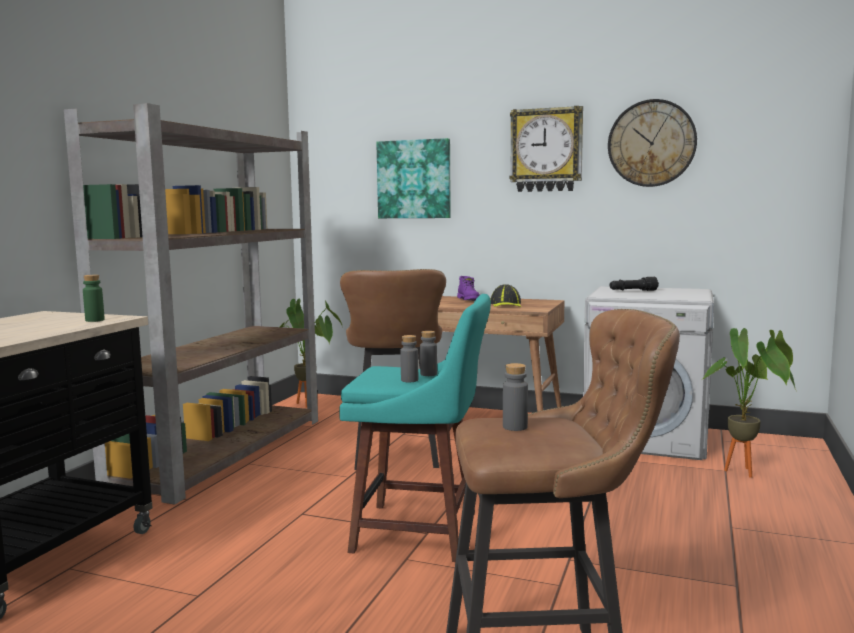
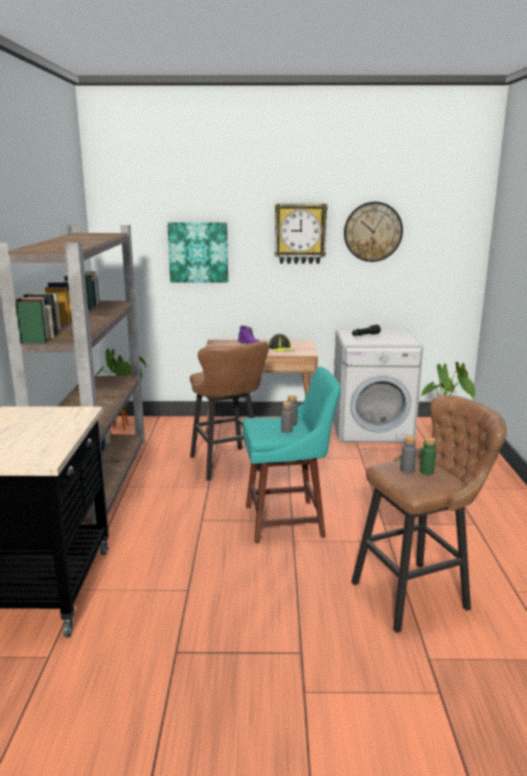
camera: 20 degrees left, 10 degrees up
green bottle [83,275,105,322] -> green bottle moved to [420,437,436,475]

